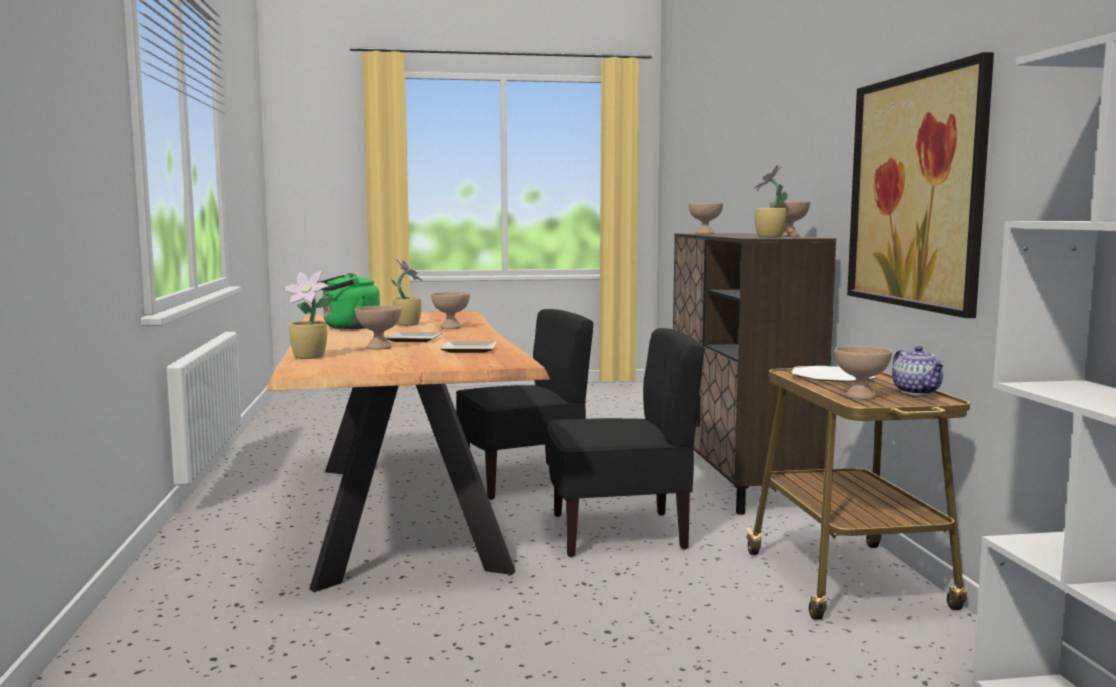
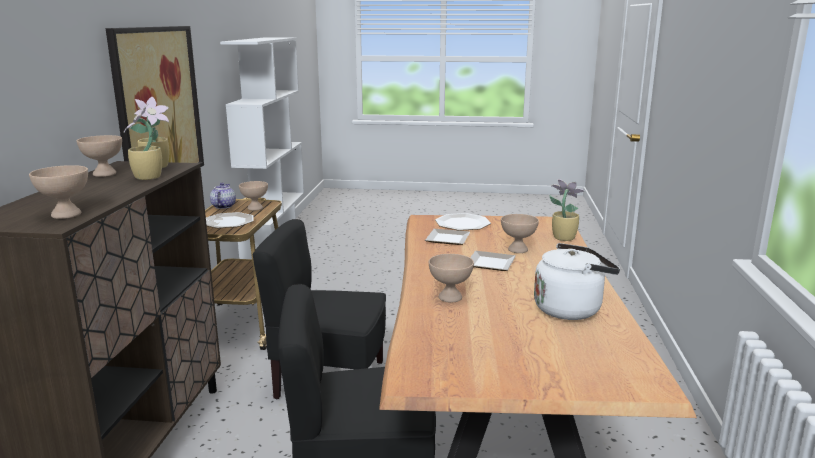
camera: 165 degrees left, 10 degrees up
green kettle [318,273,380,329] -> white kettle [534,243,620,320]
potted plant [390,258,423,326] -> potted plant moved to [124,103,162,180]
none -> plate [435,213,491,231]

